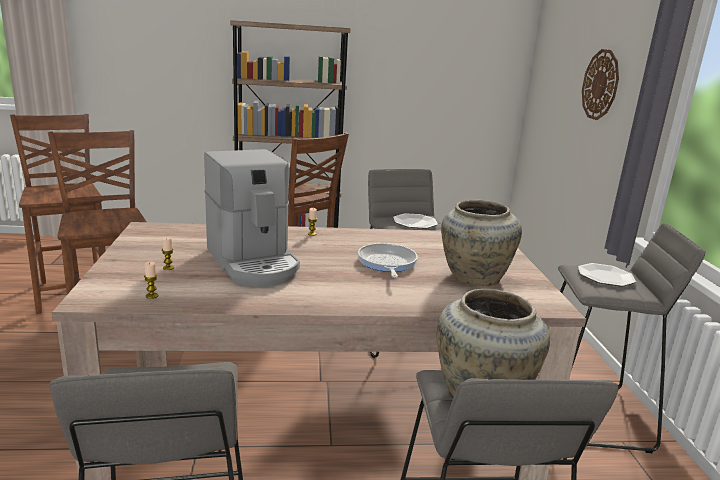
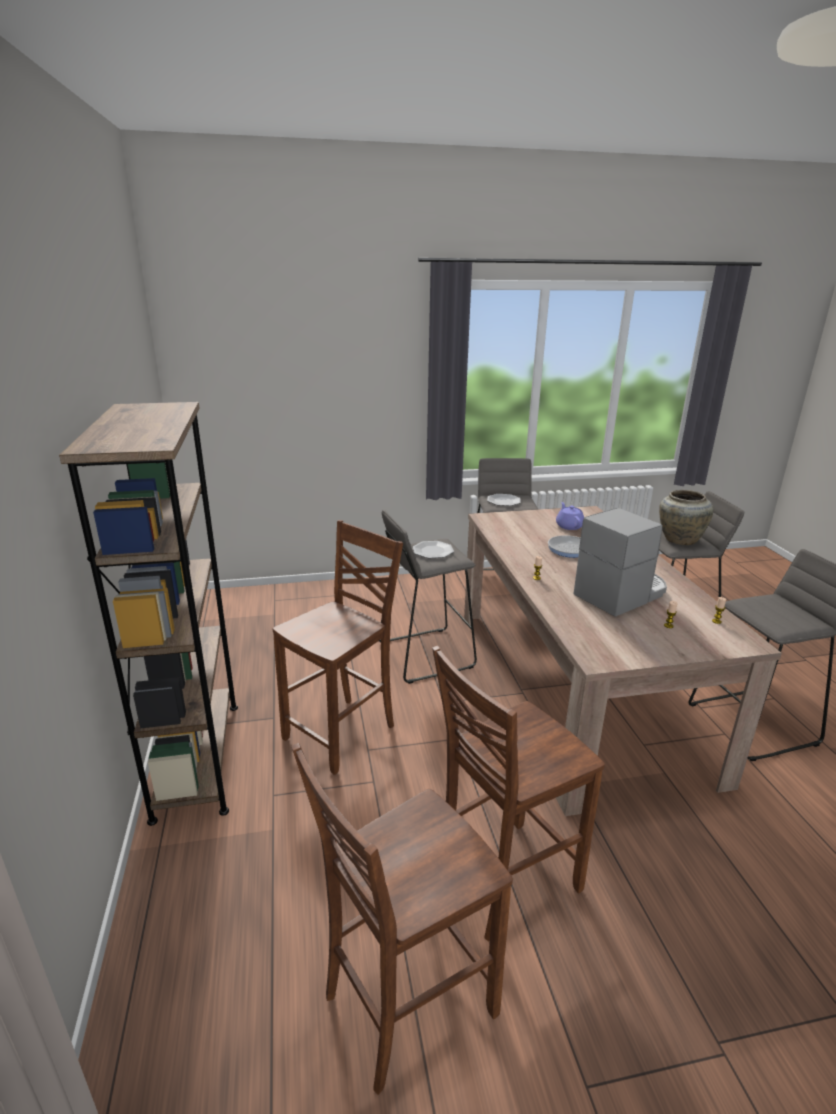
camera: 95 degrees left, 5 degrees up
beige vase [441,200,522,286] -> purple teapot [556,502,584,530]
wall clock [582,49,619,120] -> none

